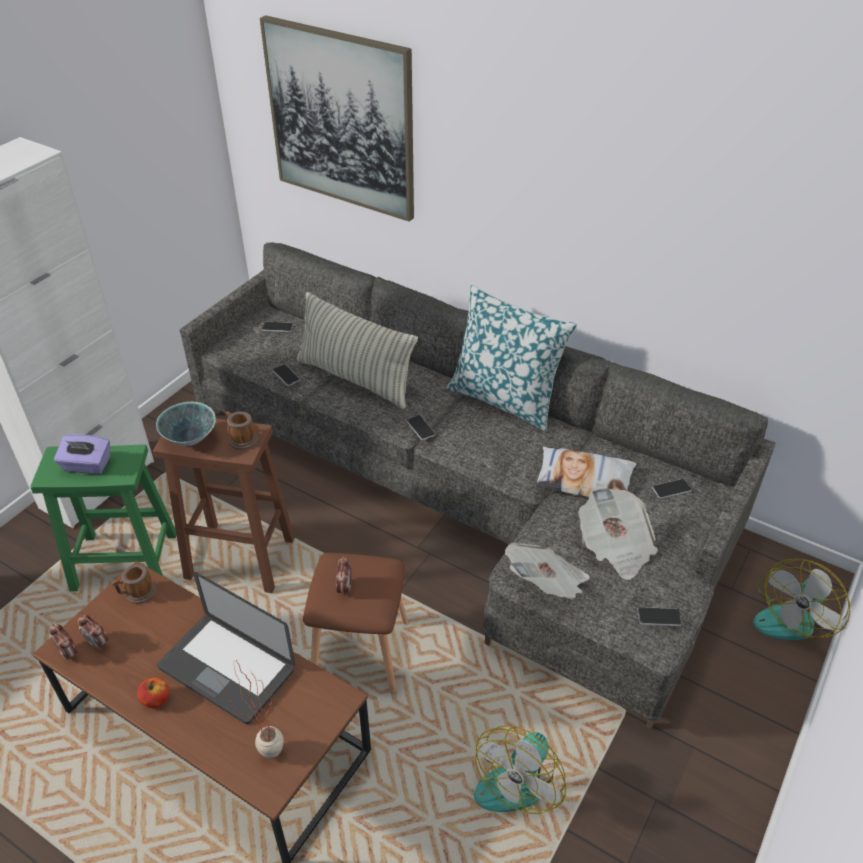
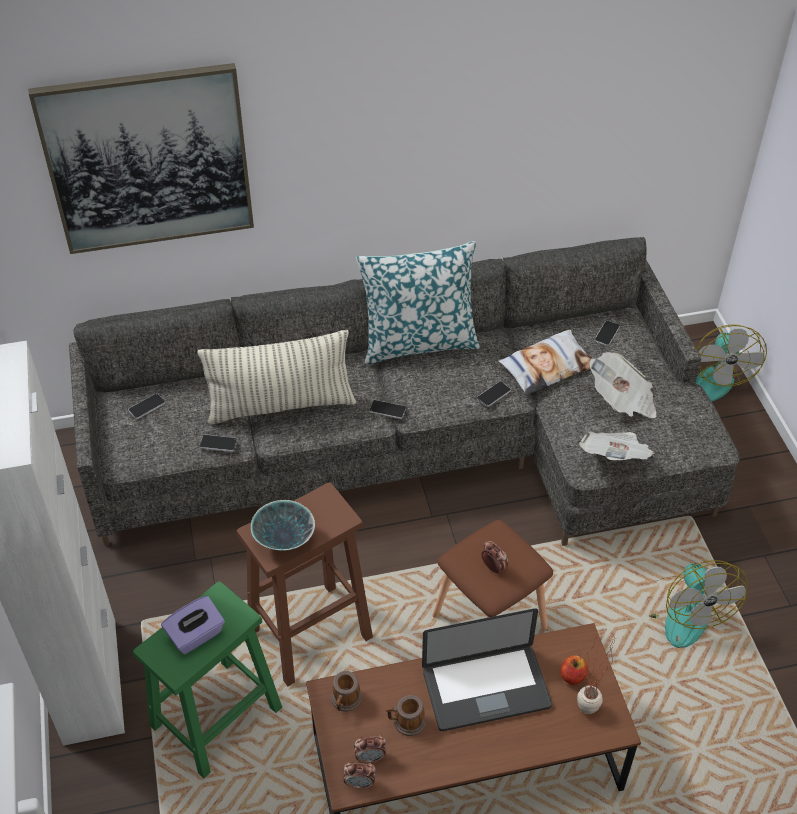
camera: 45 degrees left, 5 degrees up
apple [137,677,170,708] -> apple moved to [560,655,588,685]
mug [225,411,258,450] -> mug moved to [386,695,426,736]
phone [638,607,682,626] -> phone moved to [477,381,511,407]

